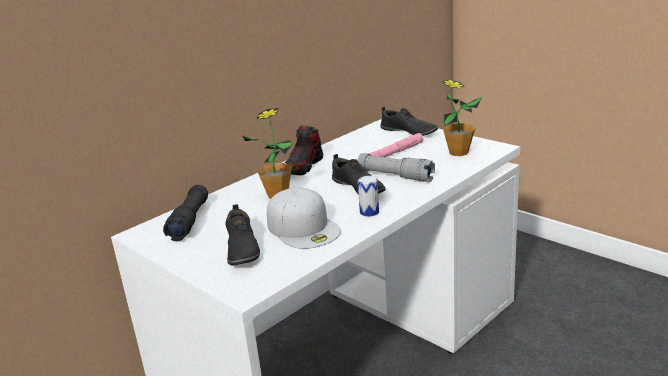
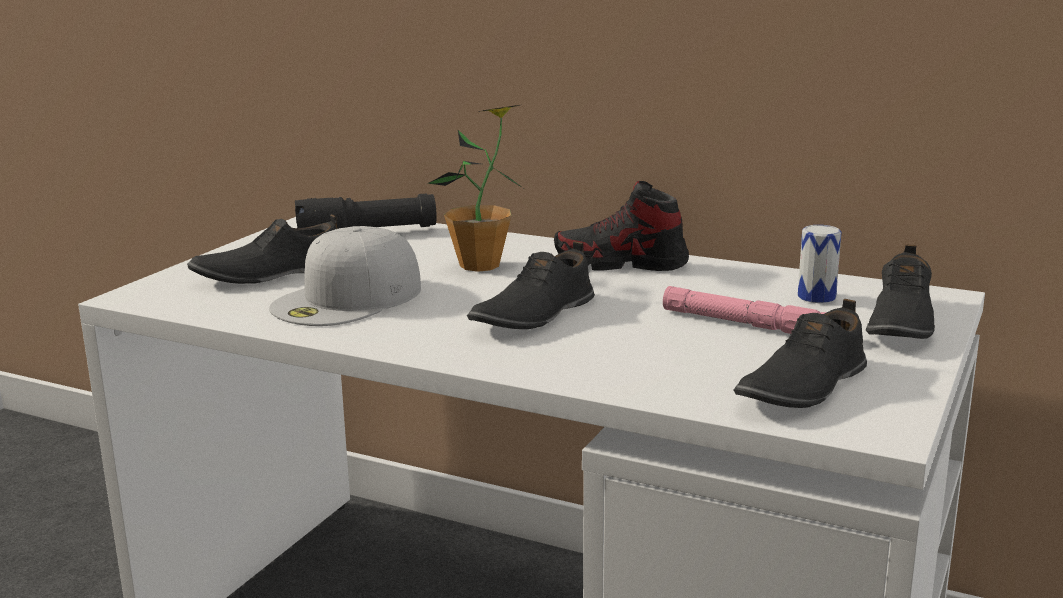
camera: 70 degrees right, 5 degrees down
grey flashlight [358,153,435,182] -> none
can [358,176,379,217] -> can moved to [798,225,841,303]
potted plant [442,80,482,156] -> black shoe [734,299,867,408]

